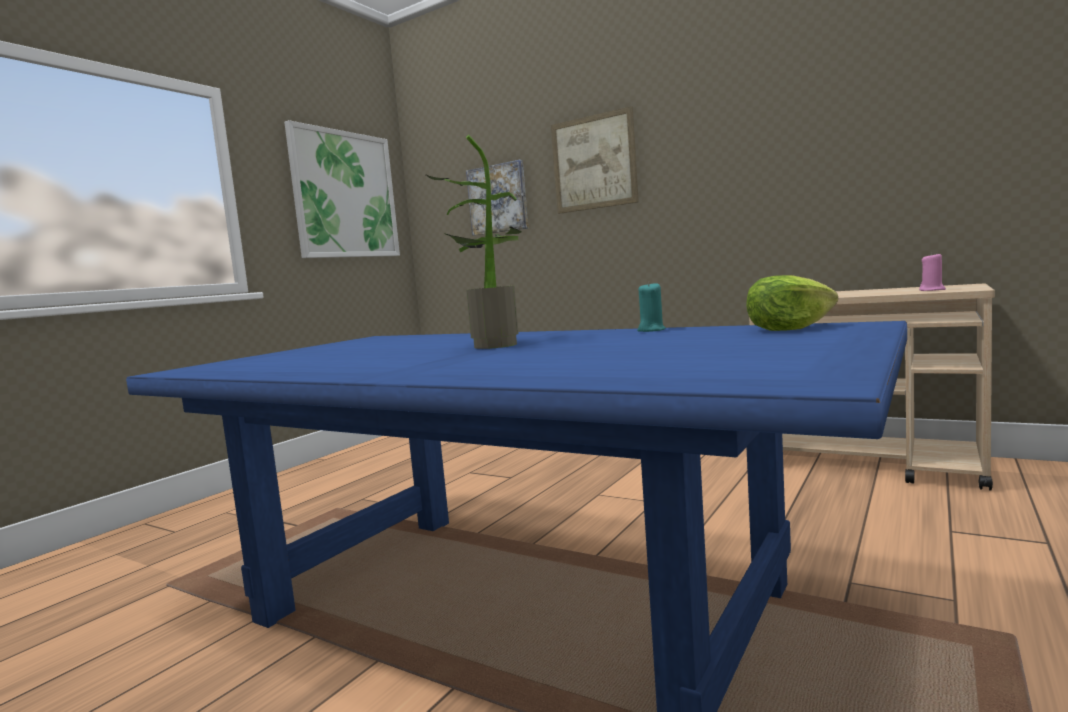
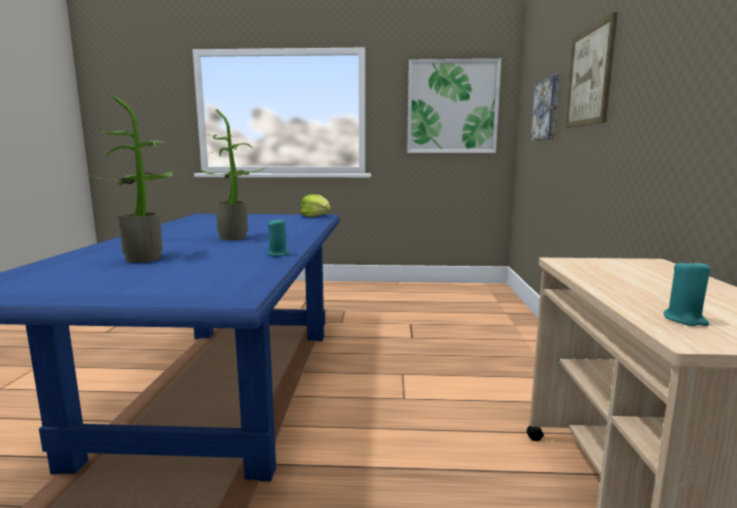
camera: 60 degrees right, 5 degrees up
lettuce [746,275,838,331] -> lettuce moved to [301,194,331,217]
pink candle [919,253,946,291] -> turquoise candle [664,259,711,326]
none -> potted plant [86,96,174,263]

